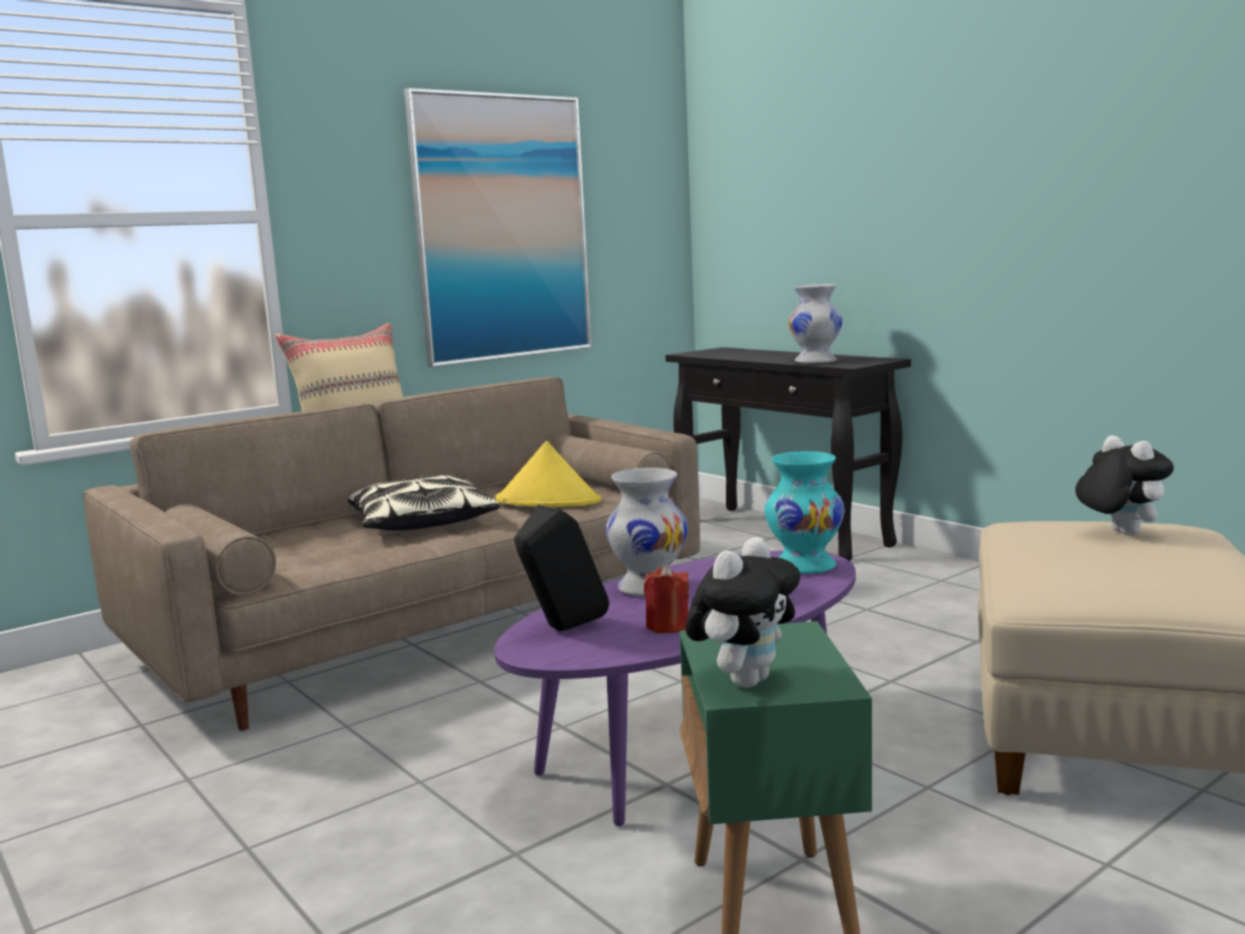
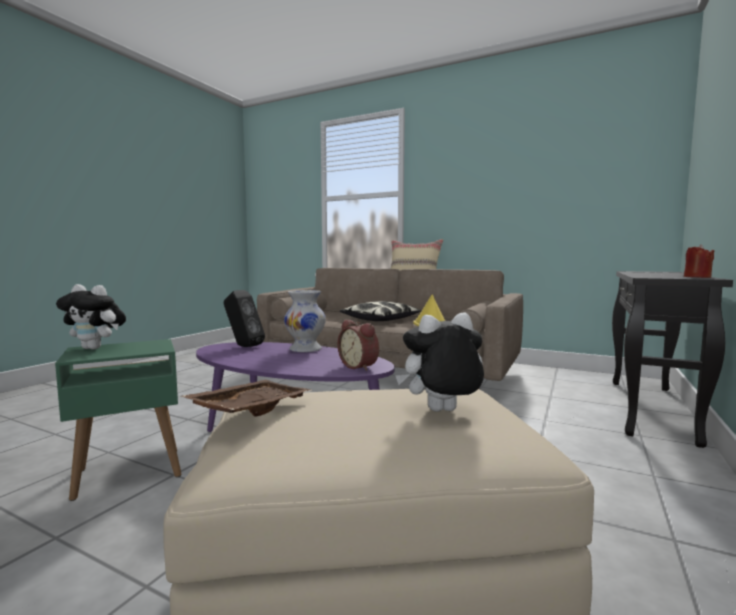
camera: 65 degrees right, 5 degrees down
picture [404,88,592,367] -> none
red candle [644,565,689,633] -> red candle moved to [684,244,715,278]
turquoise vase [764,451,845,574] -> alarm clock [338,319,379,371]
white vase [788,284,842,363] -> none
plush toy [1075,435,1174,535] -> plush toy turned 150 degrees counterclockwise [395,312,484,412]
none -> brown tray [181,380,312,417]

